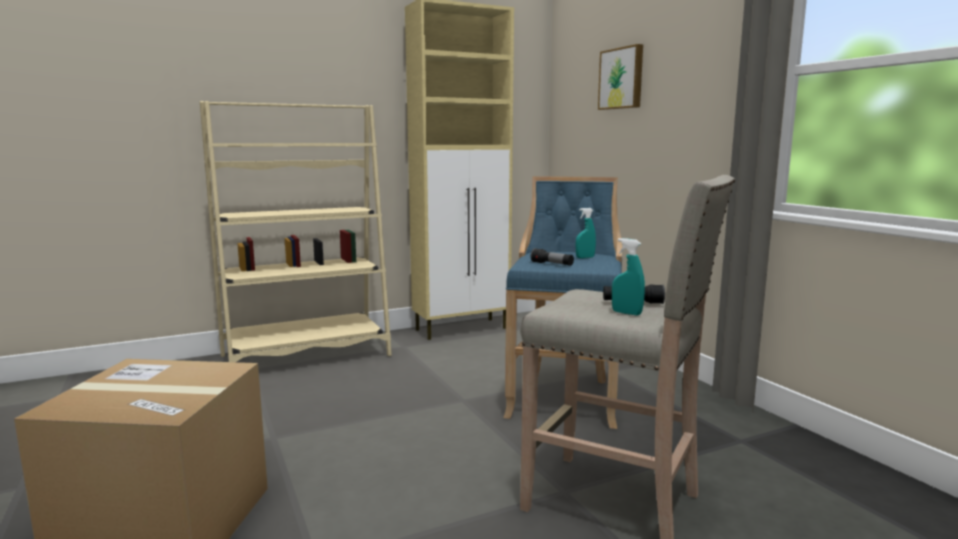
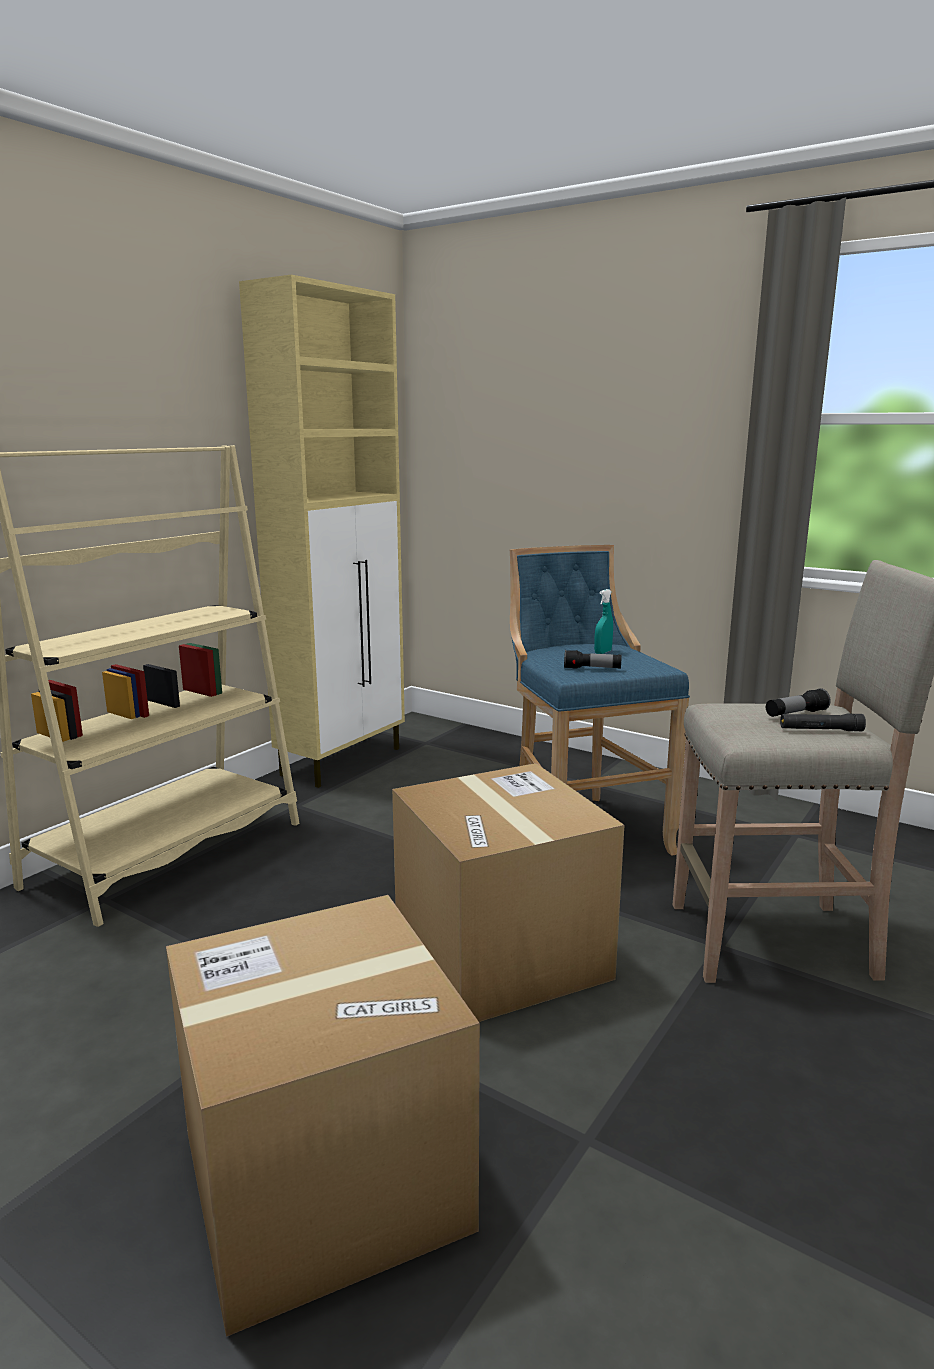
camera: 30 degrees left, 5 degrees up
picture [598,44,643,110] -> none
turquoise spray bottle [612,238,645,315] -> black flashlight [780,714,866,731]
none -> cardboard box [392,763,624,1022]

